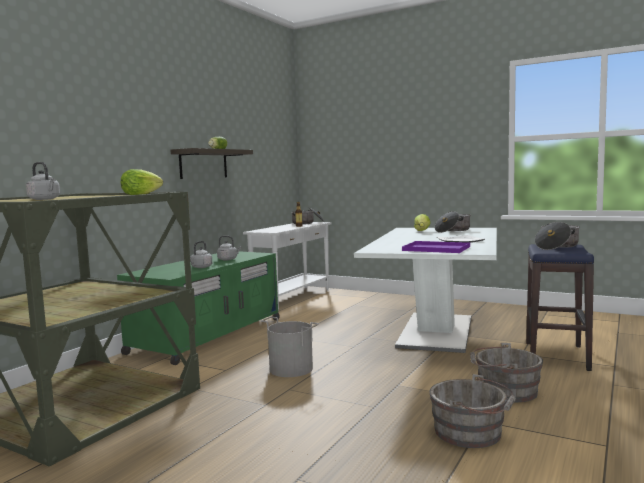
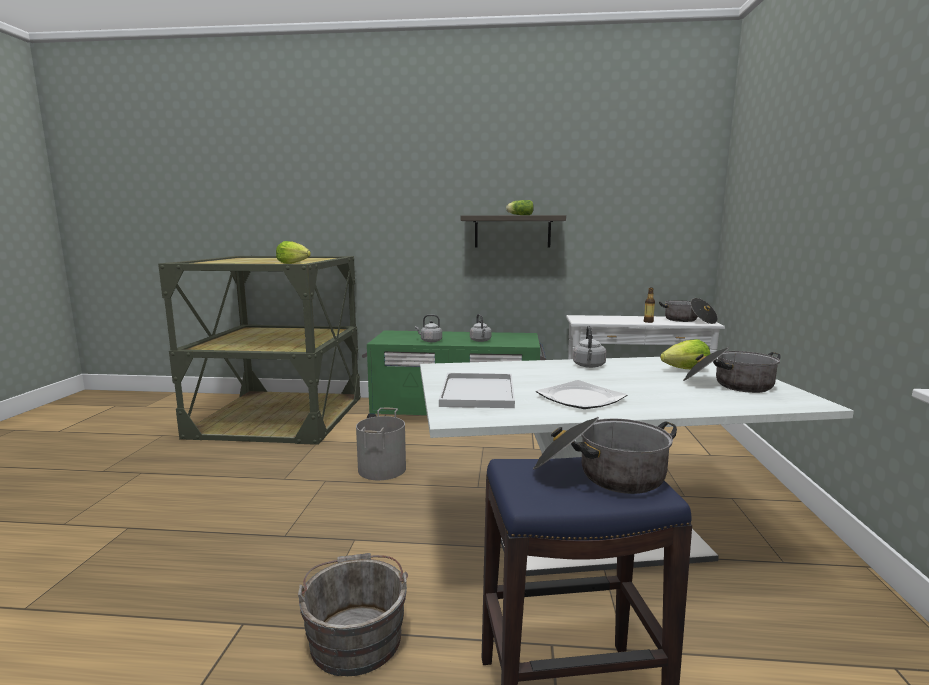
camera: 65 degrees right, 5 degrees up
grey kettle [26,162,60,200] -> grey kettle moved to [573,326,606,368]
purple tray [402,241,470,253] -> white tray [439,373,515,408]
grey bucket [429,374,516,448] -> none

